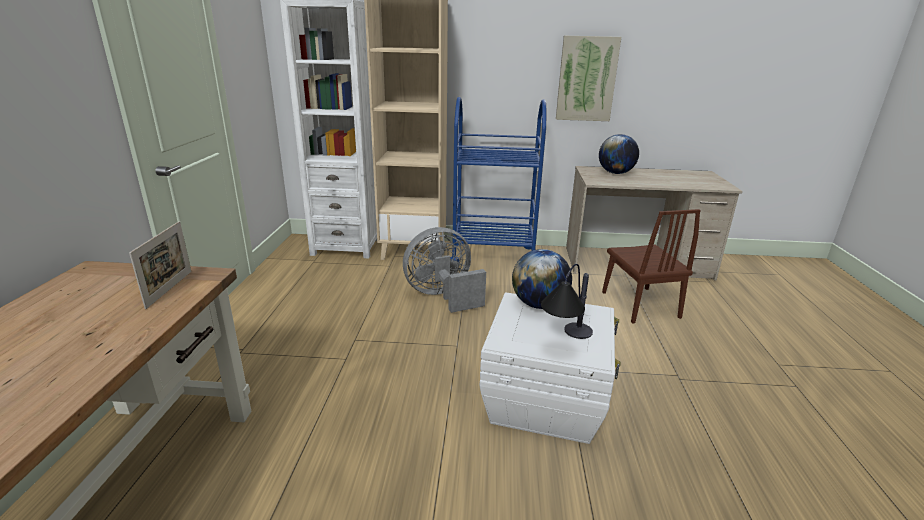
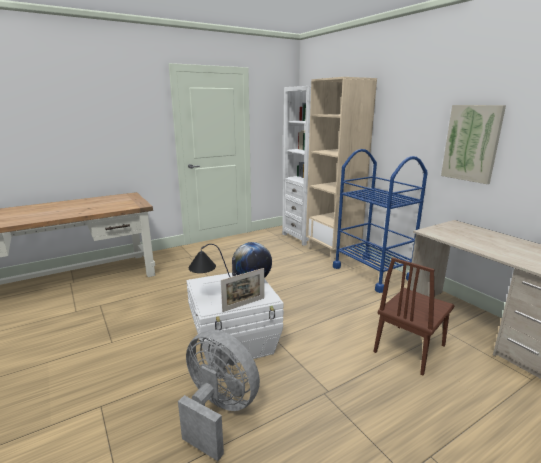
camera: 55 degrees right, 5 degrees down
picture frame [129,221,192,309] -> picture frame moved to [221,268,264,312]
grey fan [403,227,486,313] -> grey fan moved to [178,329,260,461]
globe [599,134,639,174] -> none

